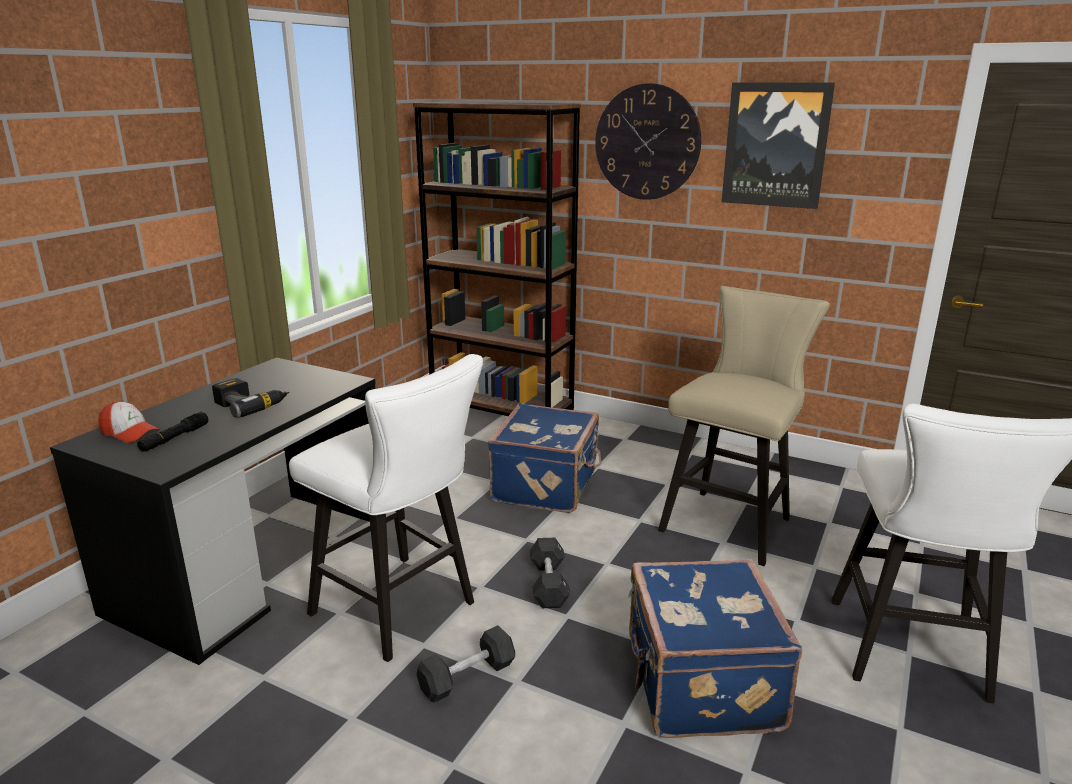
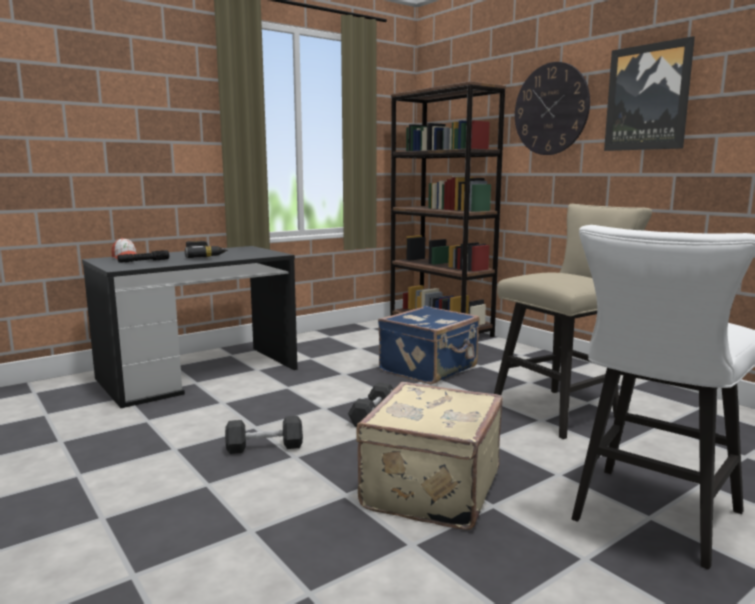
camera: 25 degrees right, 10 degrees down
white stool [289,354,483,662] -> none
blue suitcase [628,559,802,738] -> beige suitcase [356,382,503,530]

